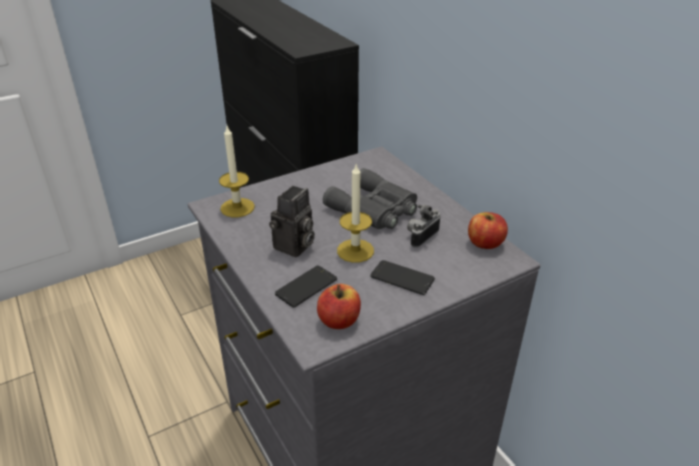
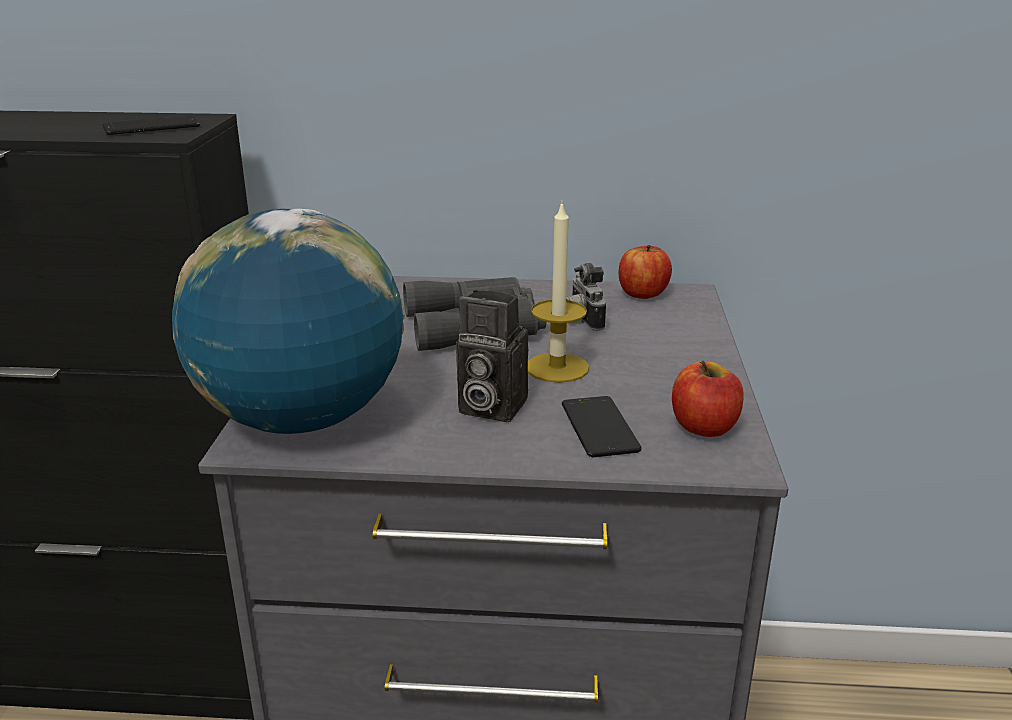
camera: 55 degrees left, 10 degrees down
candle [219,126,255,217] -> globe [172,208,405,434]
camera [269,186,315,257] -> camera turned 135 degrees clockwise [456,290,528,422]
phone [370,260,435,295] -> phone moved to [102,116,200,135]

